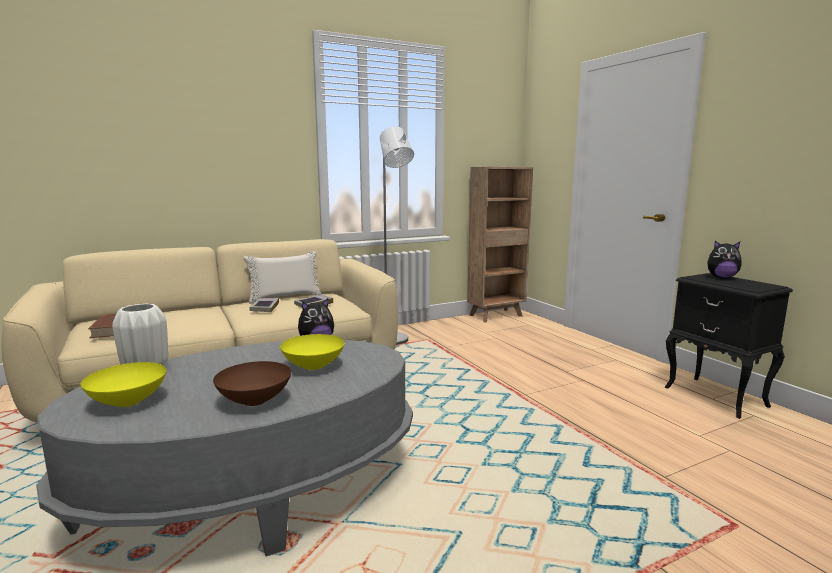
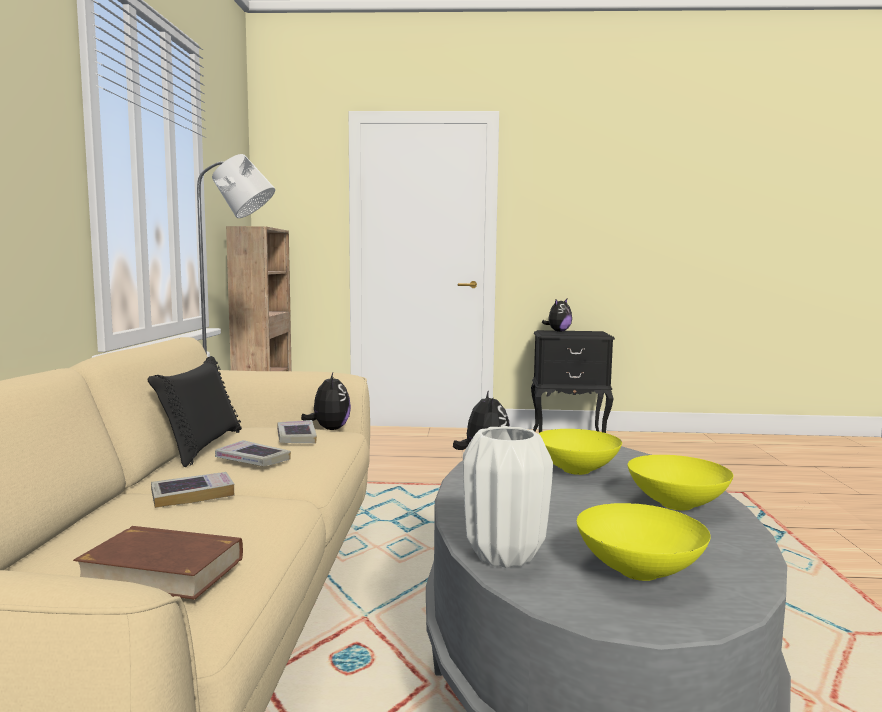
camera: 60 degrees left, 5 degrees down
brown bowl [213,361,291,406] -> yellow bowl [628,455,733,511]
white pillow [243,251,321,303] -> black pillow [148,356,242,467]
none -> book [151,472,234,508]
none -> plush toy [301,373,351,430]

